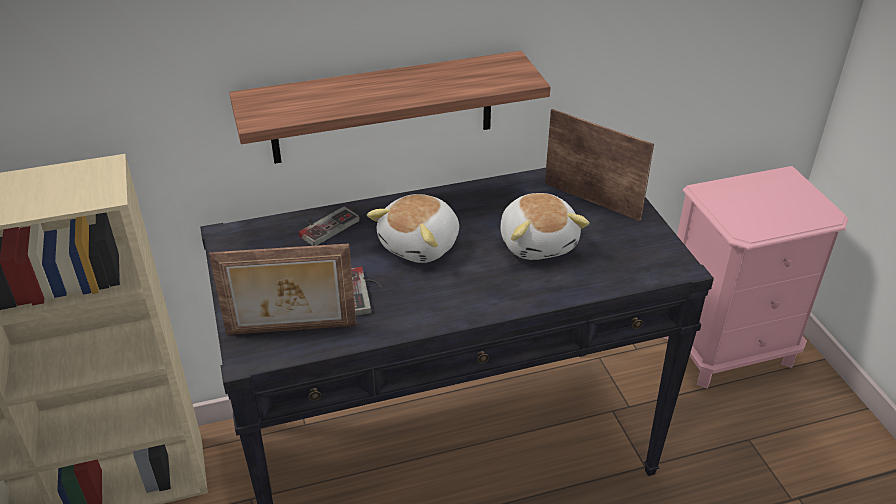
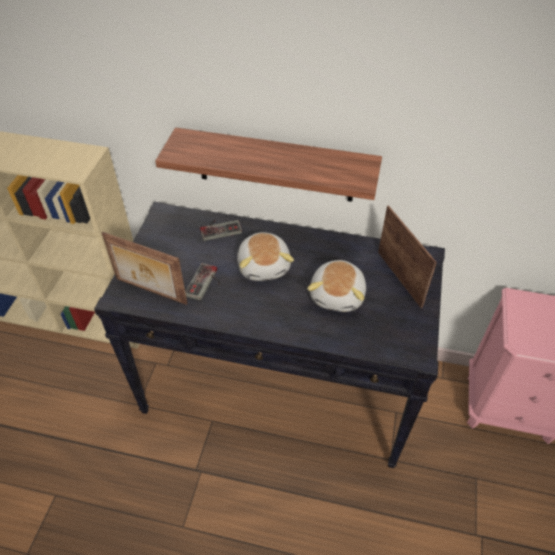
camera: 30 degrees right, 10 degrees up
plush toy [367,194,459,263] -> plush toy turned 75 degrees counterclockwise [237,232,294,281]

